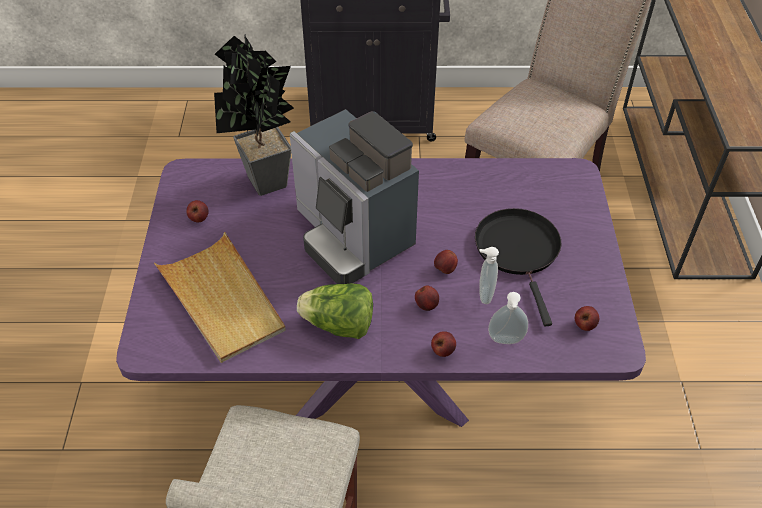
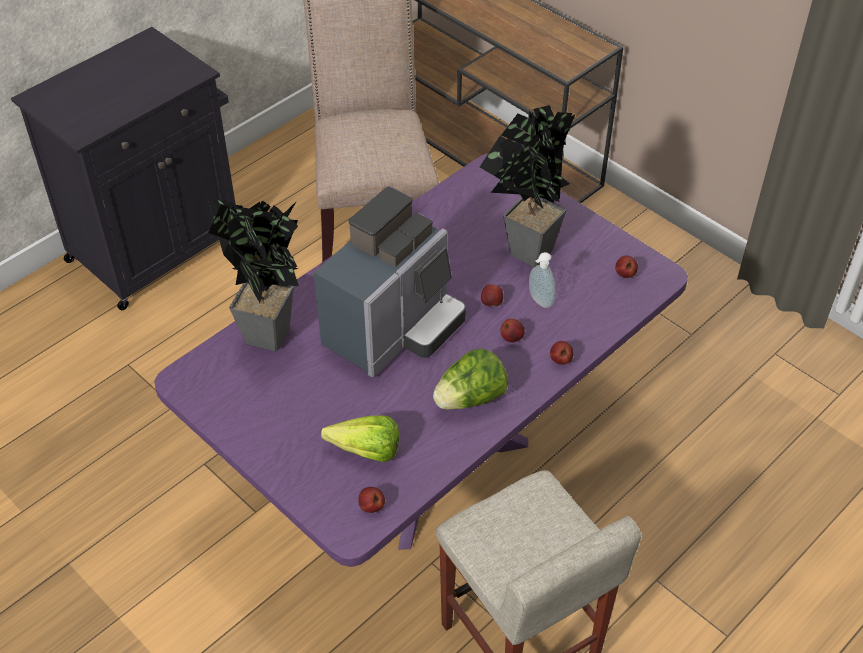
camera: 45 degrees left, 0 degrees up
beige tray [154,232,286,363] -> lettuce [321,416,399,462]
apple [186,200,208,222] -> apple moved to [358,487,385,513]
coffee machine [290,109,419,284] -> coffee machine turned 60 degrees counterclockwise [314,186,466,377]
black frying pan [475,208,561,326] -> potted plant [480,105,576,267]
soap dispenser [488,292,528,344] -> none

